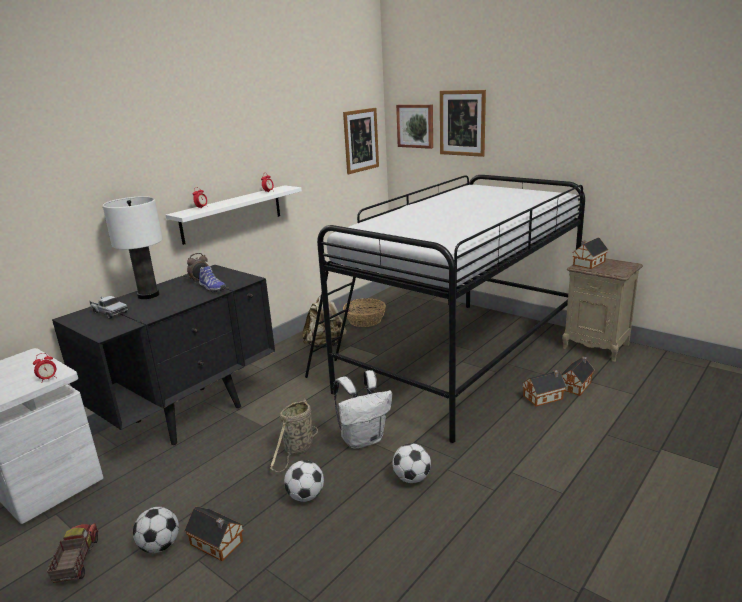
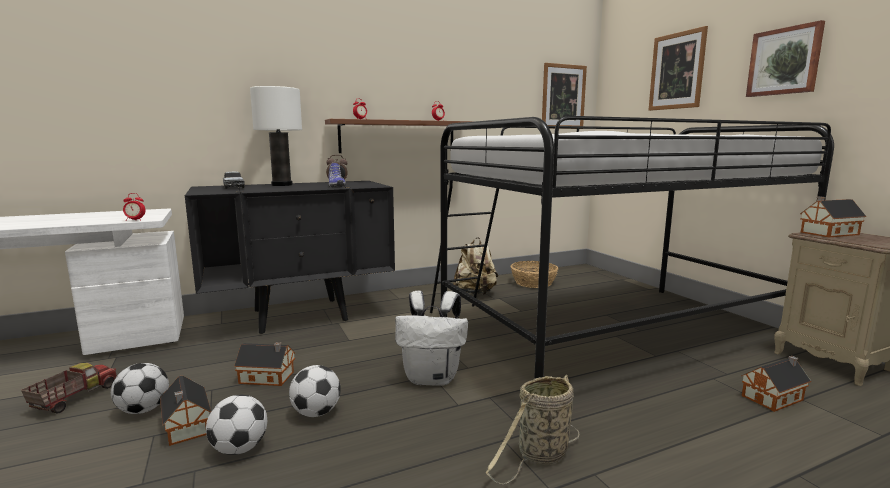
camera: 25 degrees right, 10 degrees down
white shelf [166,185,302,245] -> brown shelf [325,119,474,153]
basket [270,398,318,472] -> basket moved to [486,375,579,484]
football [392,443,431,483] -> football moved to [206,395,267,455]
picture [396,104,433,149] -> picture moved to [746,20,825,97]
toy house [523,370,566,406] -> toy house moved to [234,342,295,386]

